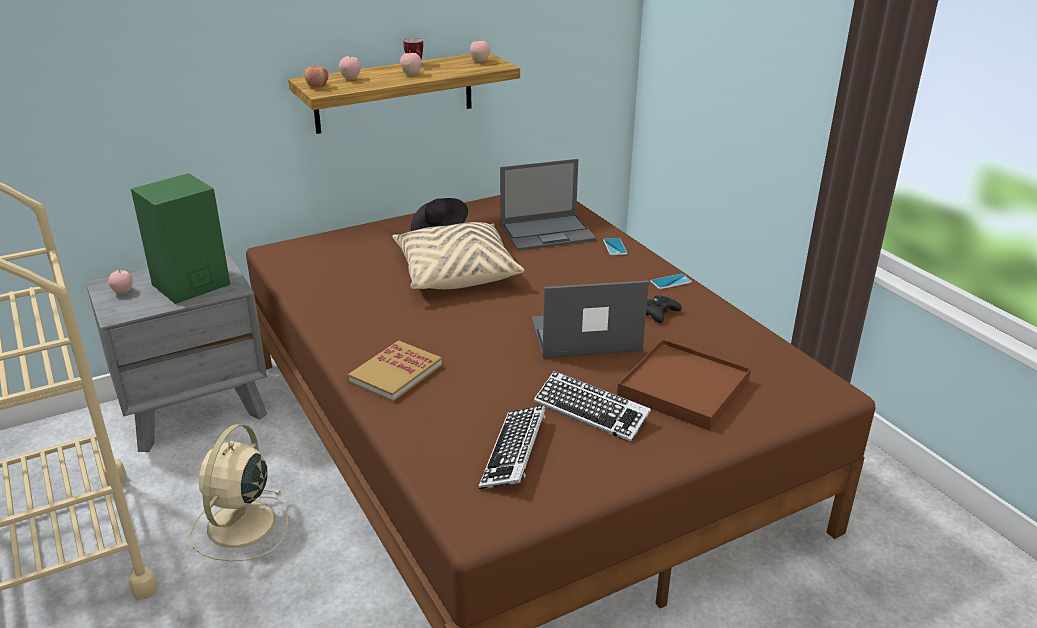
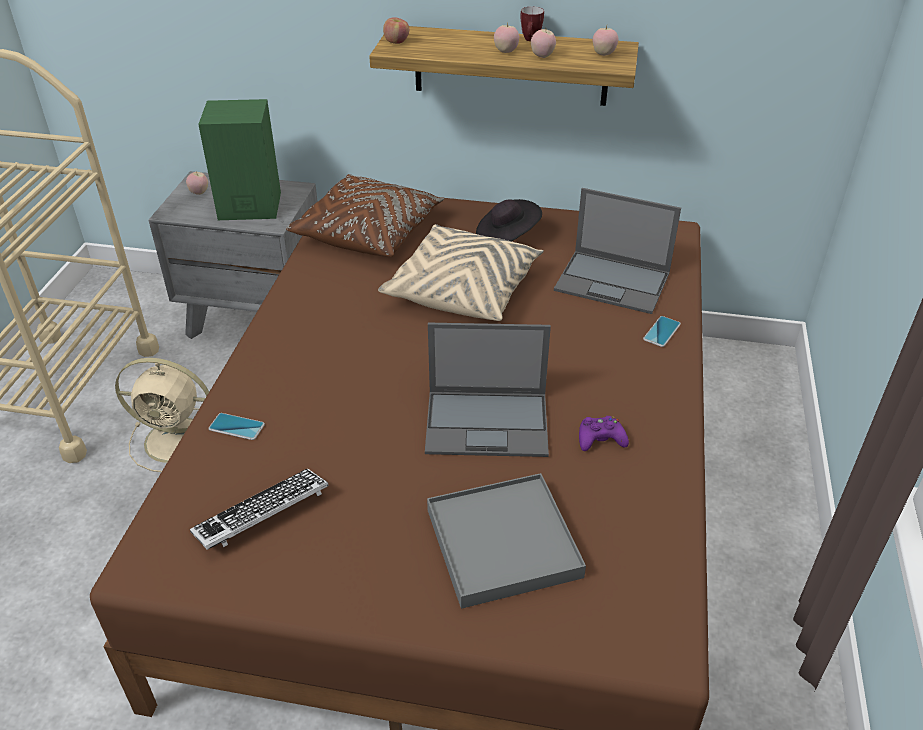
camera: 40 degrees right, 10 degrees up
beige fan [190,424,288,561] -> beige fan turned 135 degrees counterclockwise [115,358,209,472]
apple [339,55,361,80] -> apple moved to [531,29,556,58]
book [347,340,442,402] -> none
laptop [531,281,649,358] -> laptop turned 150 degrees clockwise [425,323,551,457]
keyboard [534,371,651,443] -> none
brown tray [617,339,751,430] -> grey tray [427,473,586,609]
black game controller [646,295,682,323] -> purple game controller [579,416,629,451]
phone [650,274,692,289] -> phone moved to [209,413,265,440]
none -> brown pillow [286,174,444,257]

